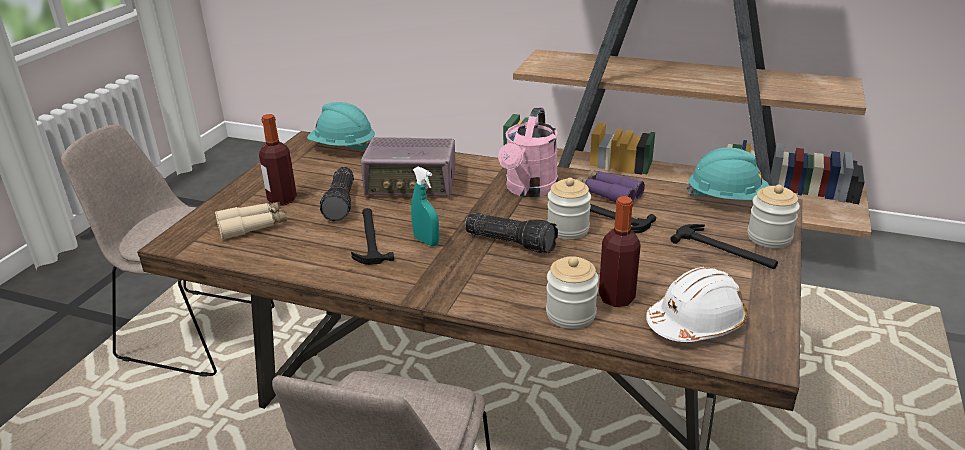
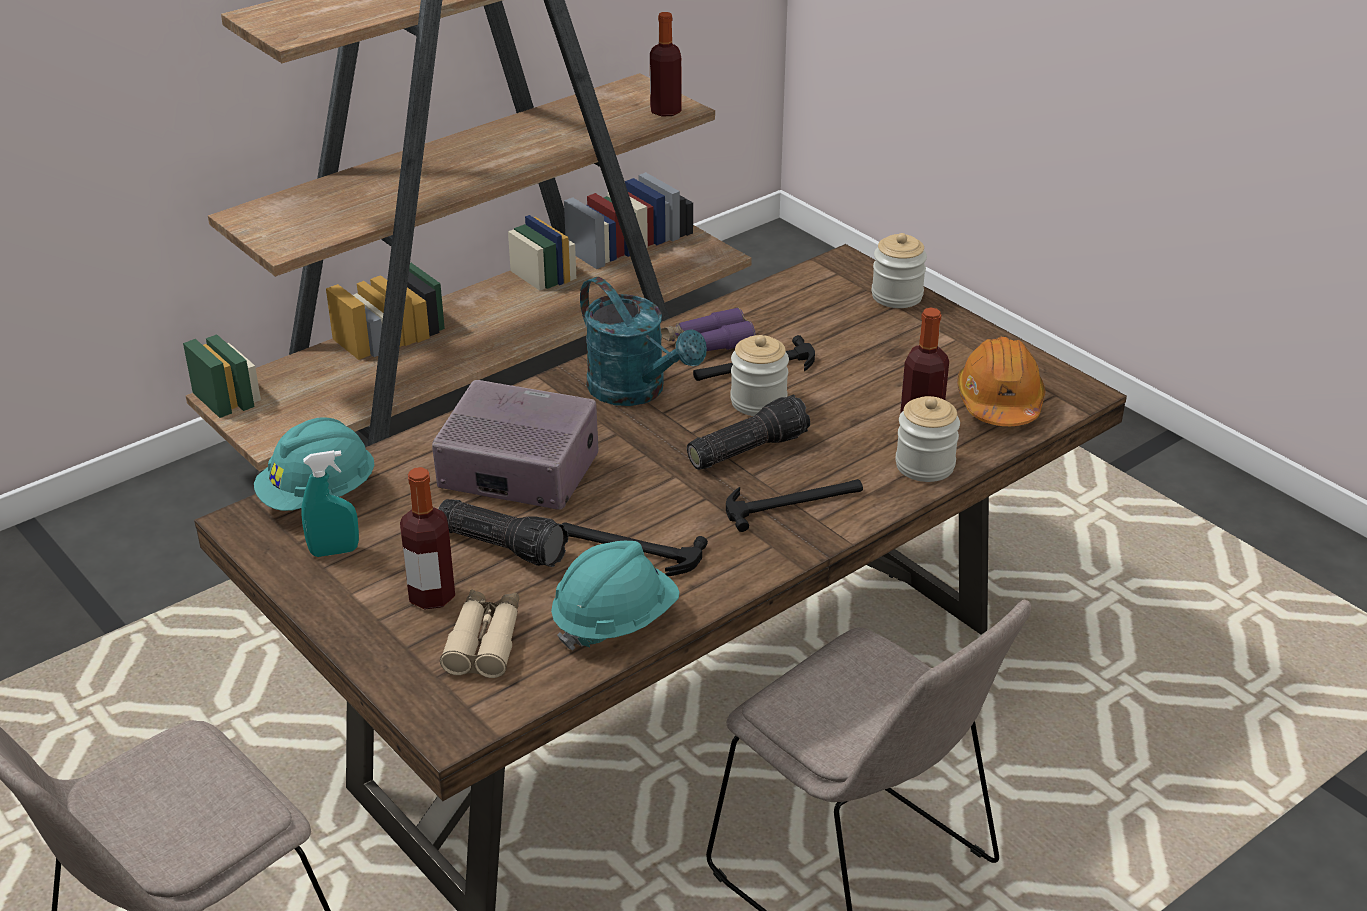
camera: 60 degrees left, 5 degrees up
radio [361,137,455,197] -> radio turned 105 degrees counterclockwise [432,380,599,510]
turquoise spray bottle [411,166,439,246] -> turquoise spray bottle moved to [301,450,359,557]
pink watering can [498,107,558,197] -> turquoise watering can [580,277,707,406]
white hard hat [646,267,748,342] -> orange hard hat [957,337,1045,426]
hammer [670,224,778,269] -> hammer moved to [726,479,863,532]
turquoise hard hat [686,148,770,200] -> turquoise hard hat moved to [551,541,680,651]
none -> bottle [650,12,681,117]

